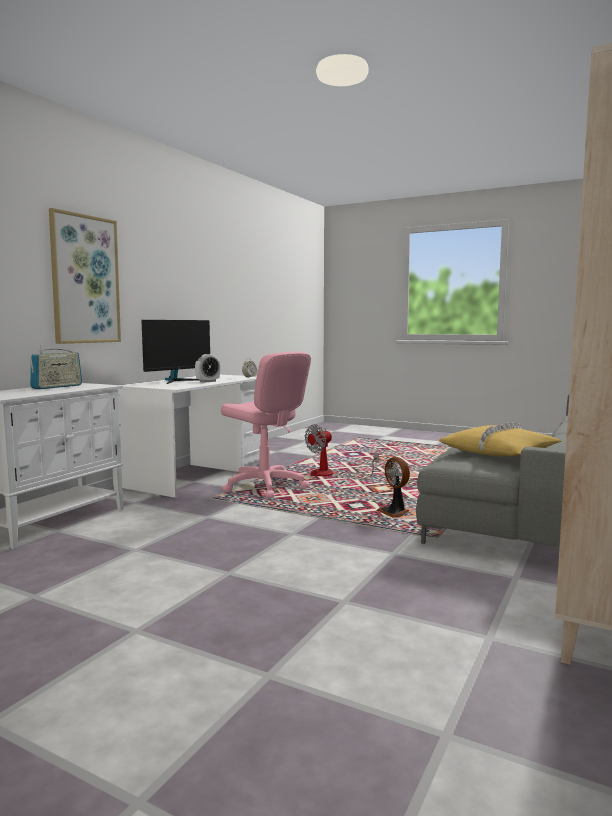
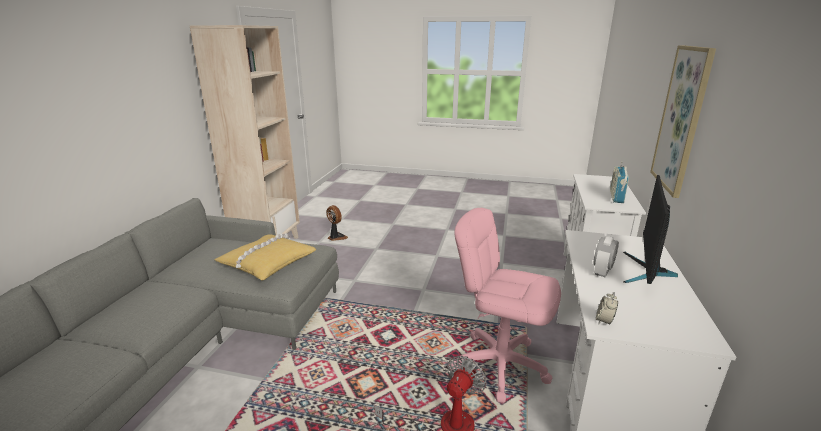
camera: 165 degrees right, 15 degrees up
fan [377,457,410,518] -> fan moved to [326,205,348,241]

